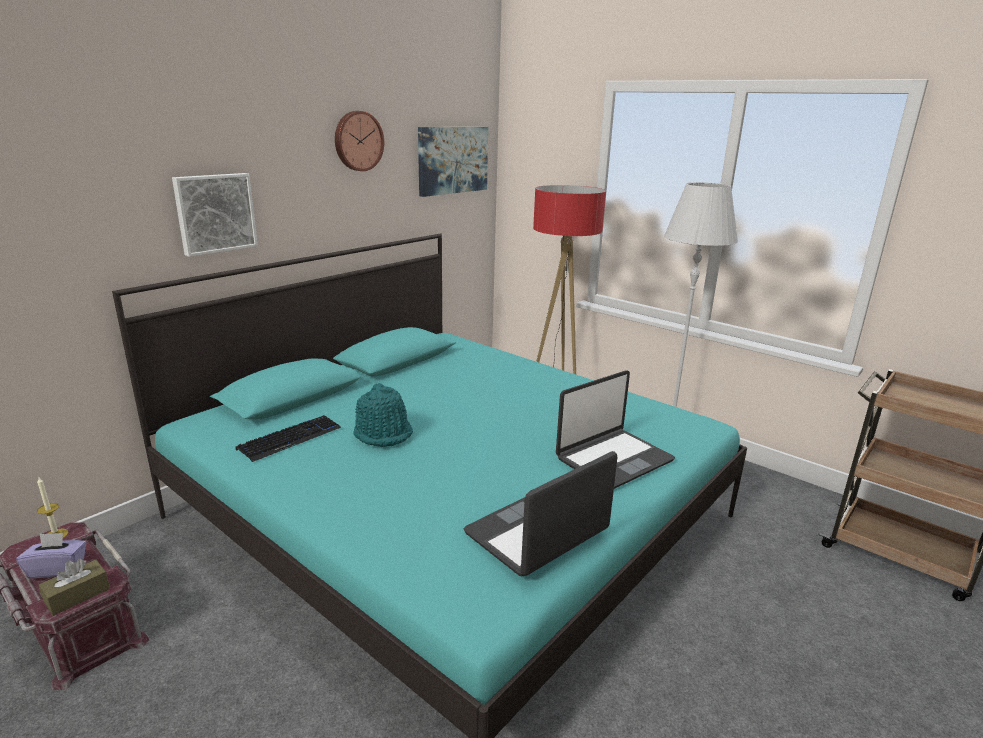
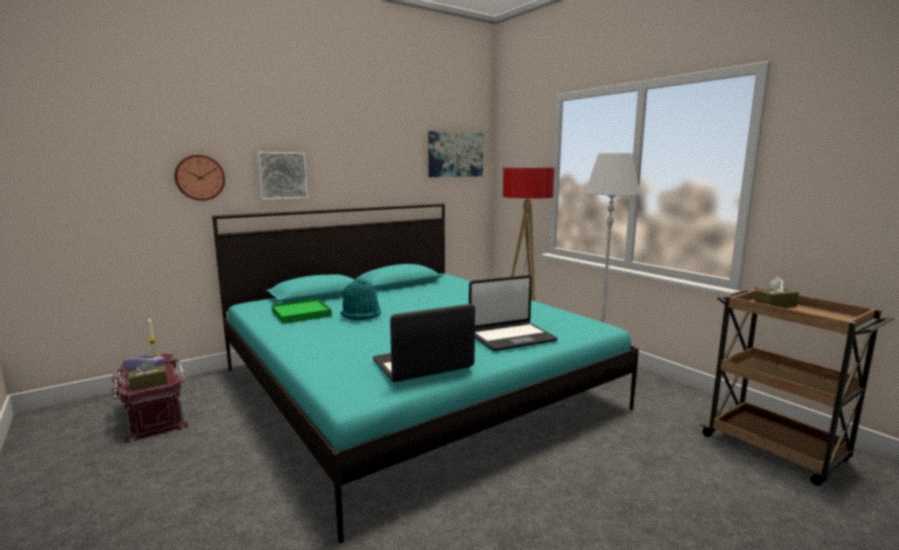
camera: 15 degrees right, 10 degrees down
keyboard [236,415,341,462] -> green tray [271,298,332,324]
wall clock [335,111,384,171] -> wall clock moved to [174,155,225,201]
none -> brown tissue box [754,277,799,308]

